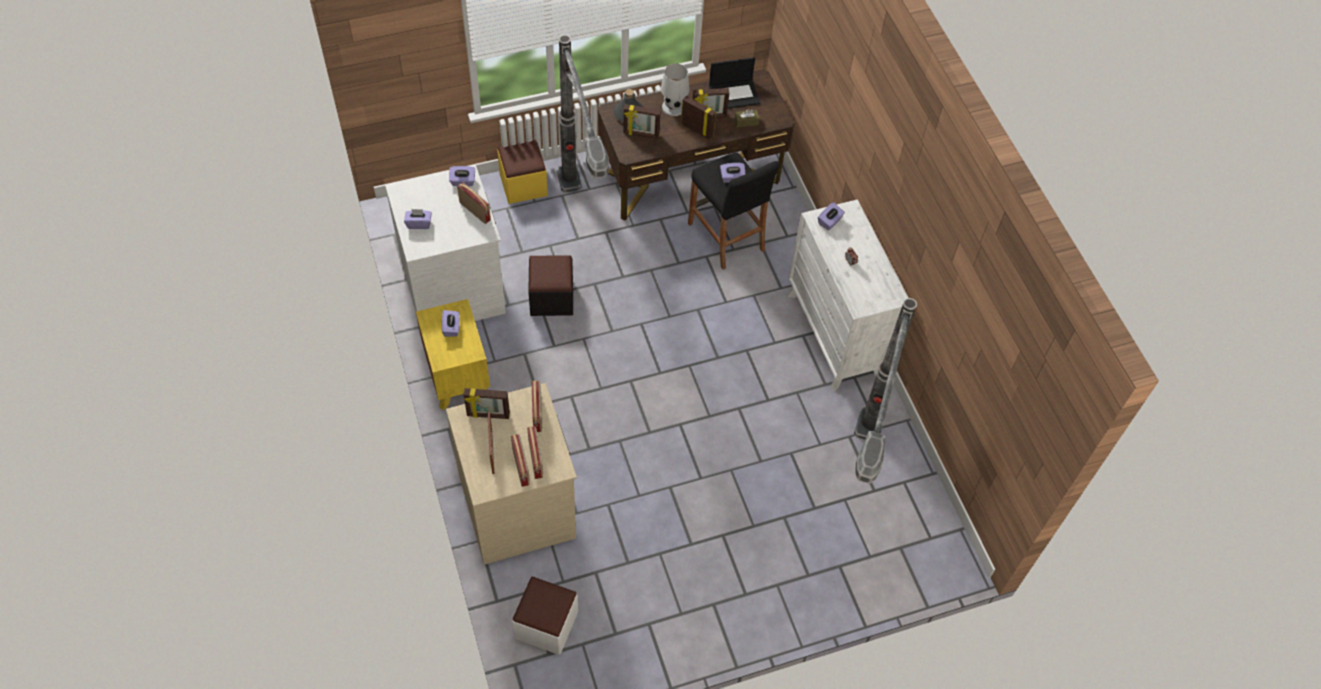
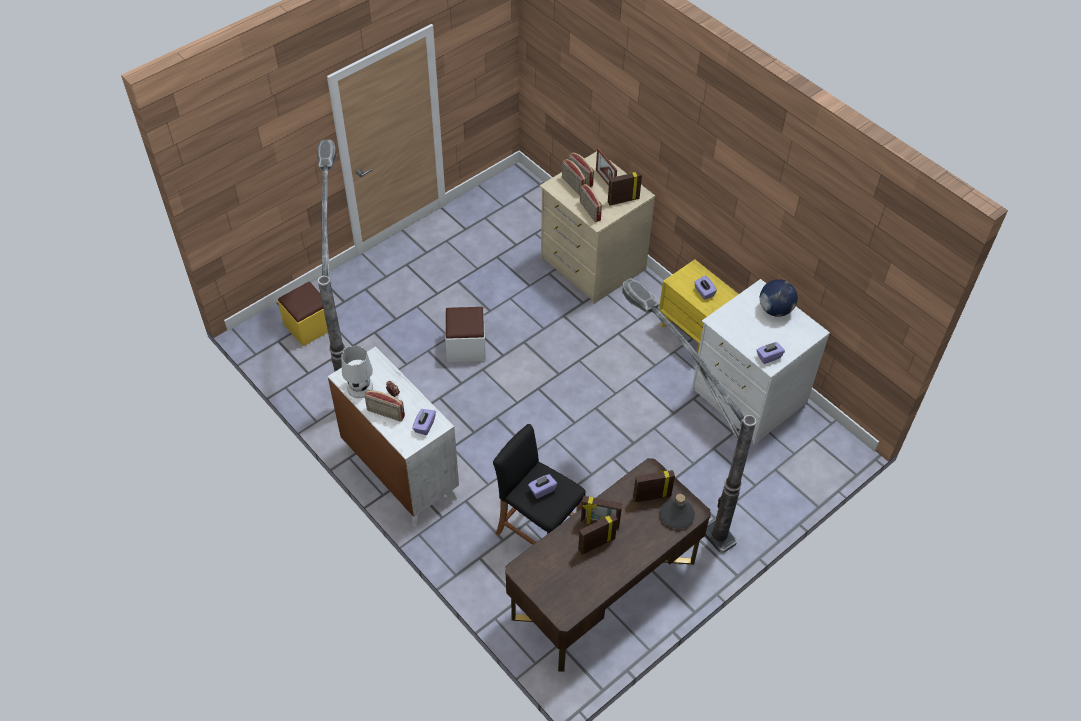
camera: 160 degrees right, 5 degrees down
purple tissue box [404,209,432,229] -> globe [760,279,798,317]
radio [457,183,491,224] -> radio moved to [365,390,405,422]
yellow ottoman [497,140,548,204] -> yellow ottoman moved to [278,282,328,346]
white ottoman [512,576,578,655] -> white ottoman moved to [445,307,486,362]
black ottoman [528,255,573,316] -> none
white table lamp [661,63,690,116] -> white table lamp moved to [342,346,373,398]
laptop [709,57,760,109] -> none
brown tissue box [734,109,760,127] -> none

